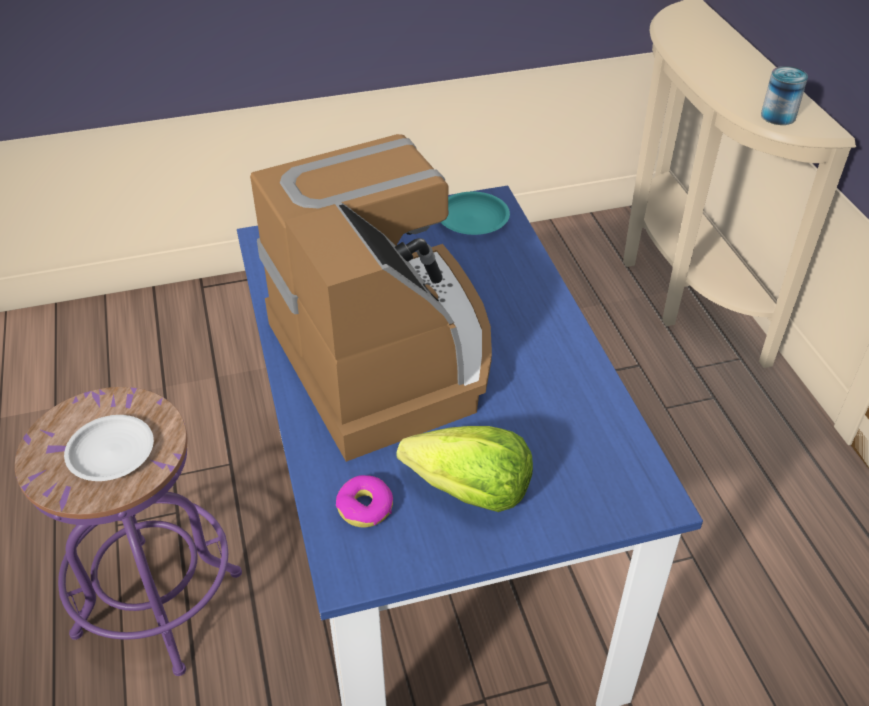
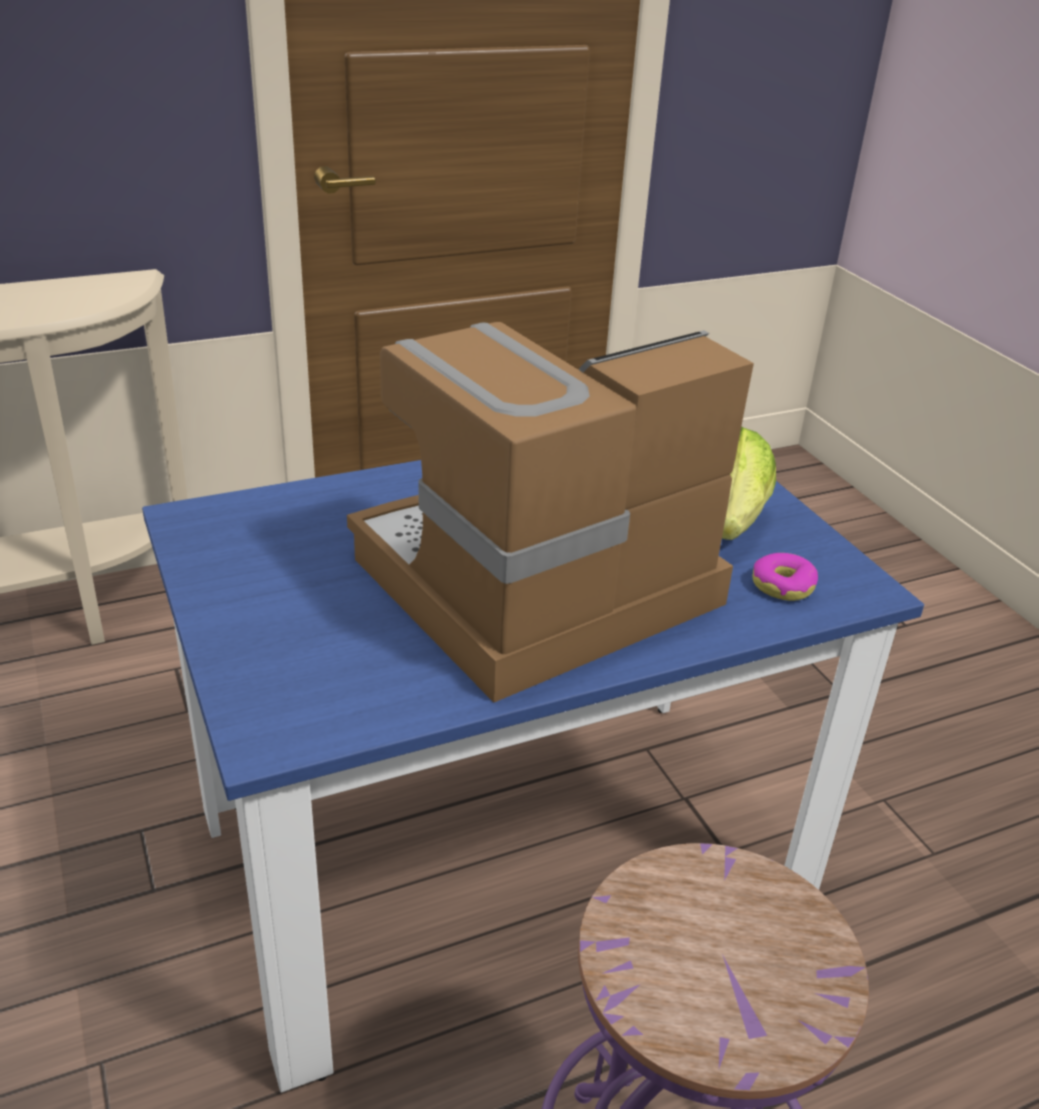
camera: 100 degrees left, 10 degrees down
white plate [64,415,154,481] -> none
turquoise plate [441,192,510,235] -> none
can [761,66,808,125] -> none

